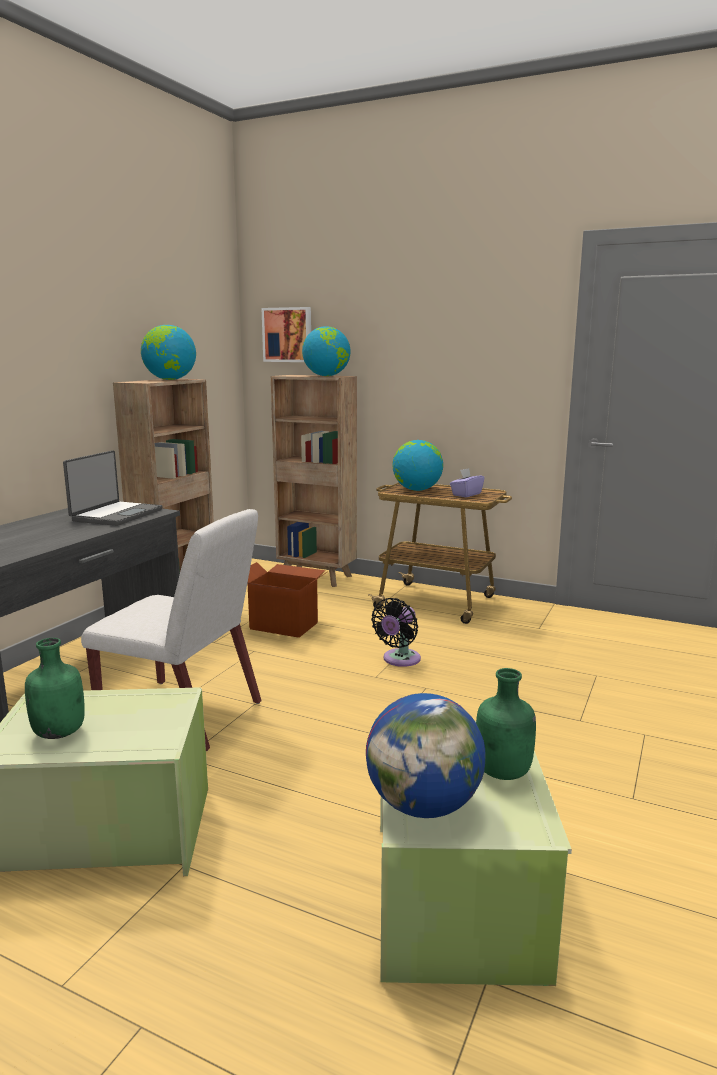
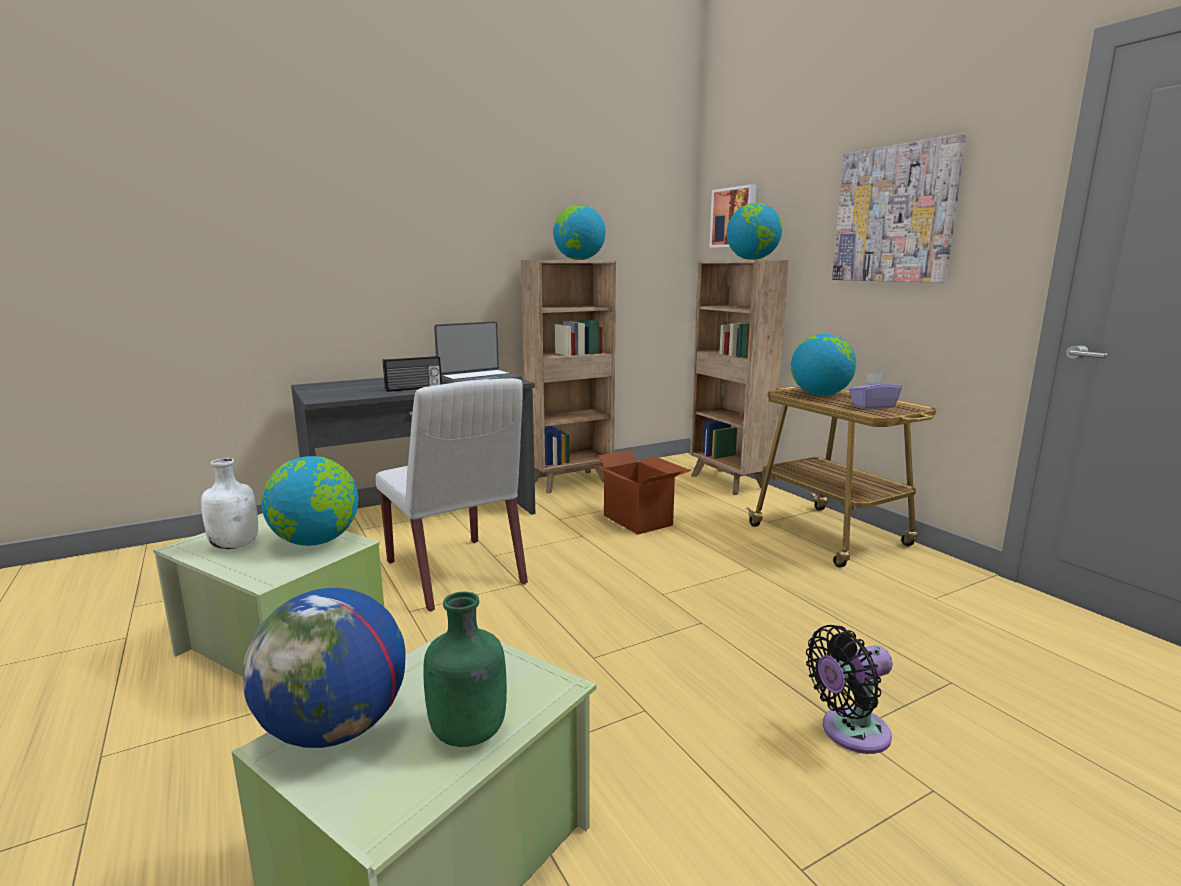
camera: 35 degrees right, 0 degrees up
green bottle [25,638,85,739] -> white bottle [201,458,258,549]
black fan [371,598,421,667] -> black fan moved to [806,625,893,754]
none -> globe [262,456,358,546]
none -> radio [383,356,442,392]
none -> picture [832,134,966,283]

